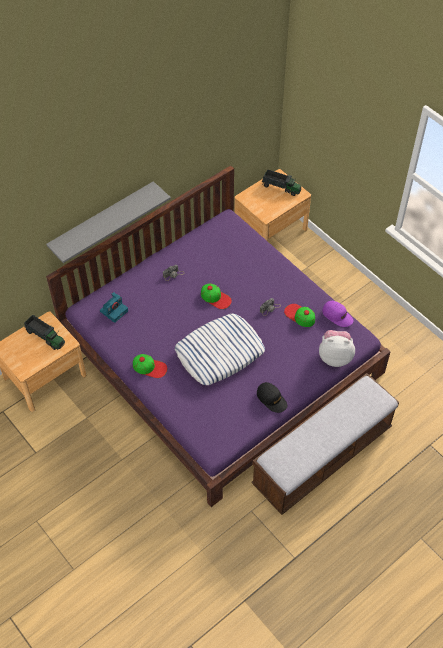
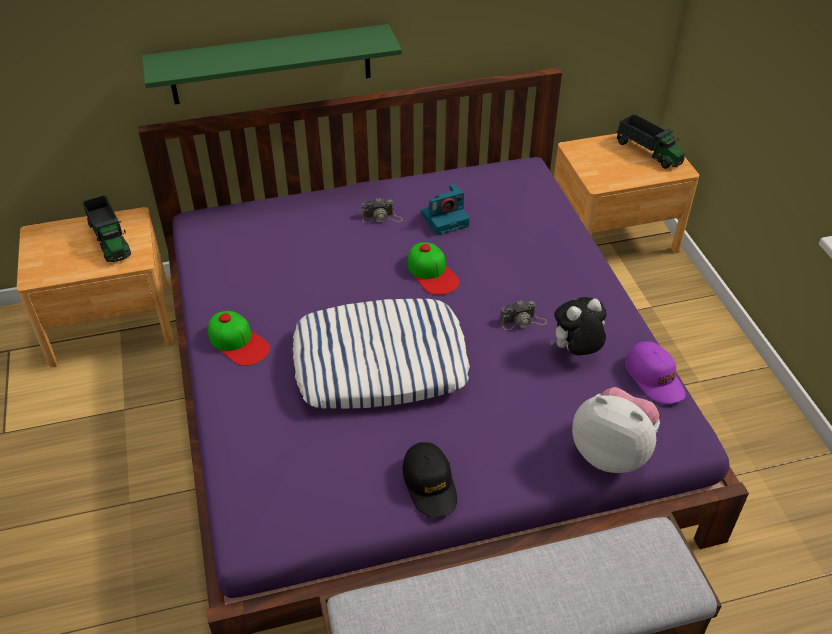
camera: 25 degrees right, 10 degrees down
grey shelf [46,181,171,263] -> green shelf [142,24,402,104]
camera [100,292,128,323] -> camera moved to [421,184,470,236]
cap [284,304,315,327] -> plush toy [550,297,606,355]

